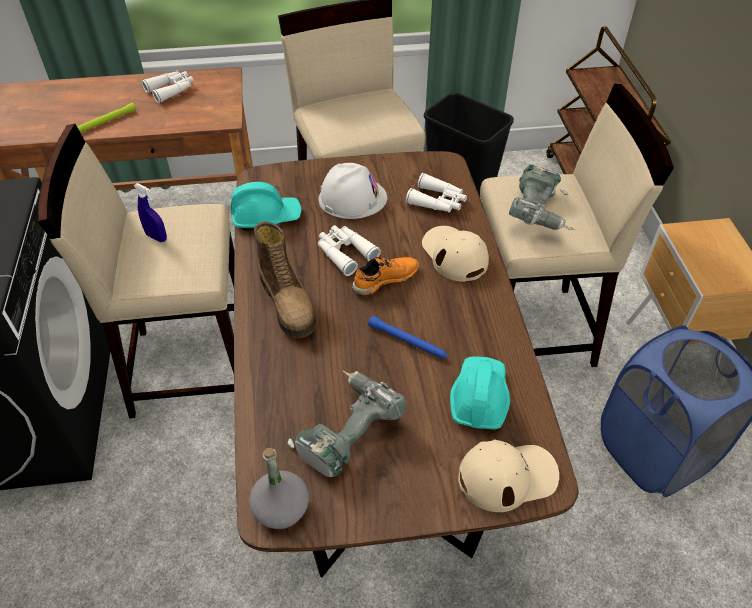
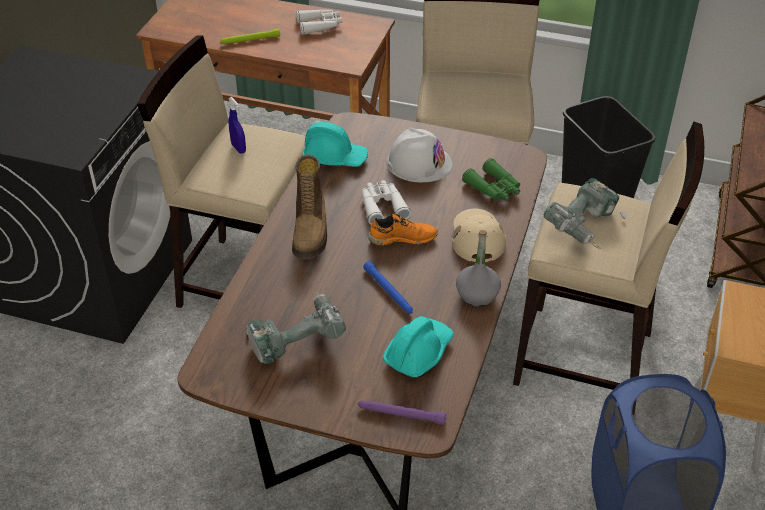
camera: 25 degrees right, 5 degrees down
grey bottle [249,448,309,529] -> grey bottle moved to [456,230,501,307]
white binoculars [406,173,467,213] -> green binoculars [462,158,520,201]
beige cap [458,439,559,512] -> purple flashlight [358,400,446,425]

